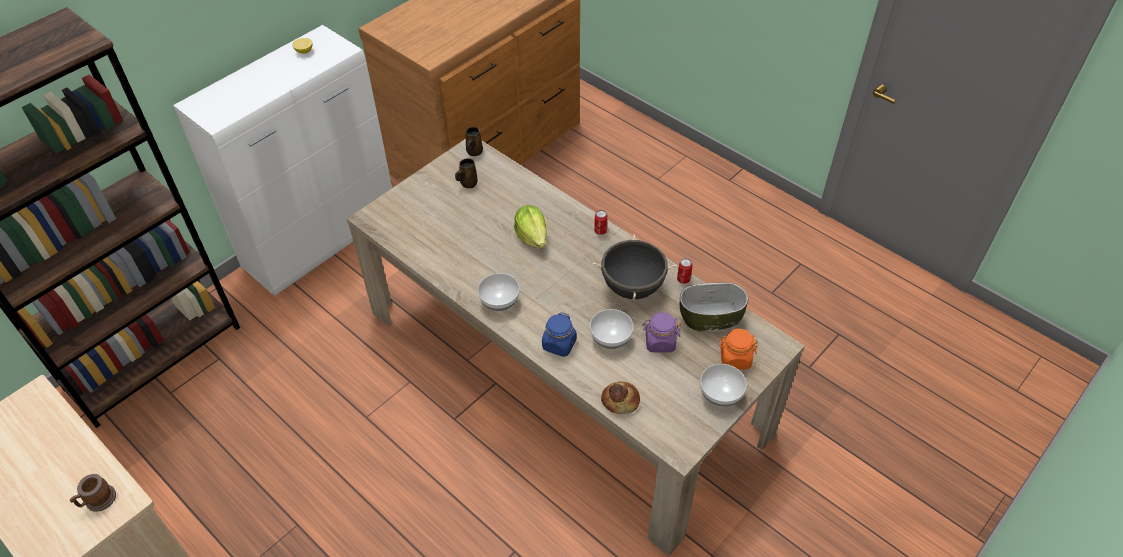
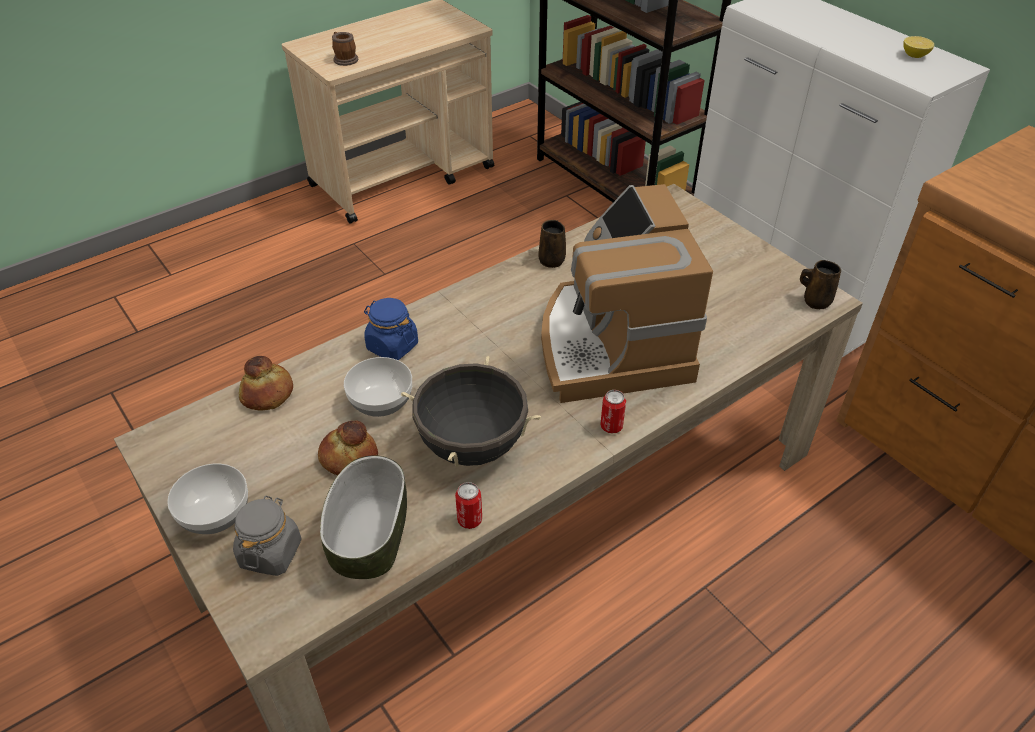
camera: 100 degrees right, 5 degrees down
brown mug [455,158,478,188] -> brown mug moved to [538,220,566,268]
bowl [478,273,520,311] -> none
lettuce [514,205,547,248] -> coffee machine [541,184,713,403]
purple jar [642,312,680,353] -> bread [318,421,378,475]
orange jar [719,329,758,369] -> grey jar [233,495,302,576]

